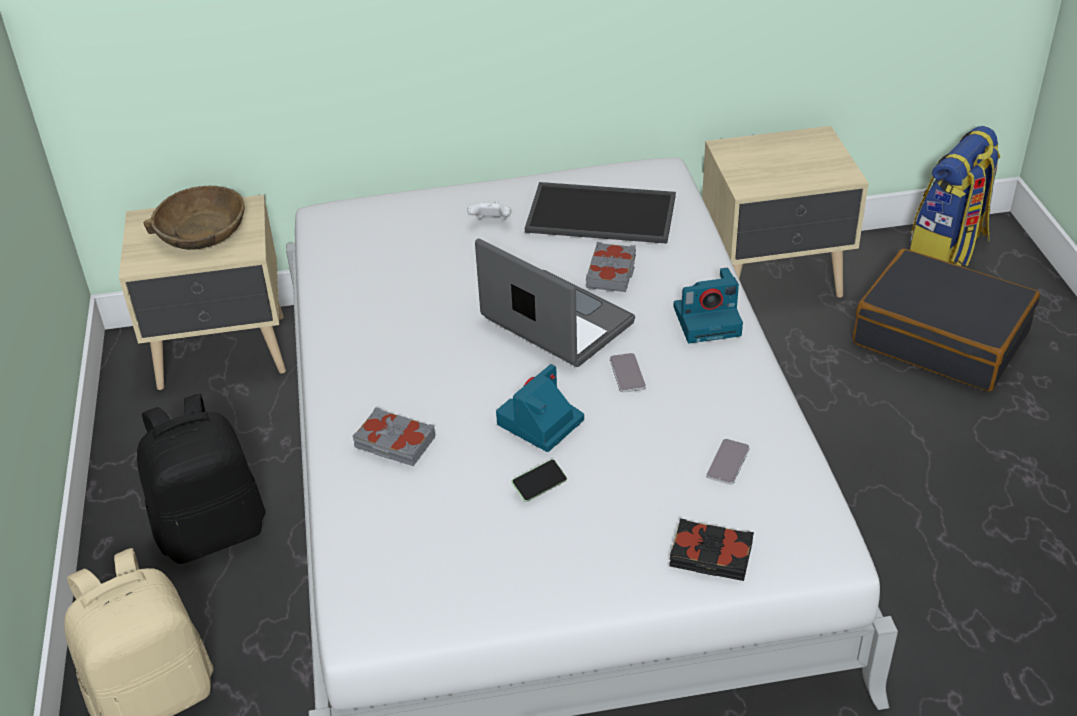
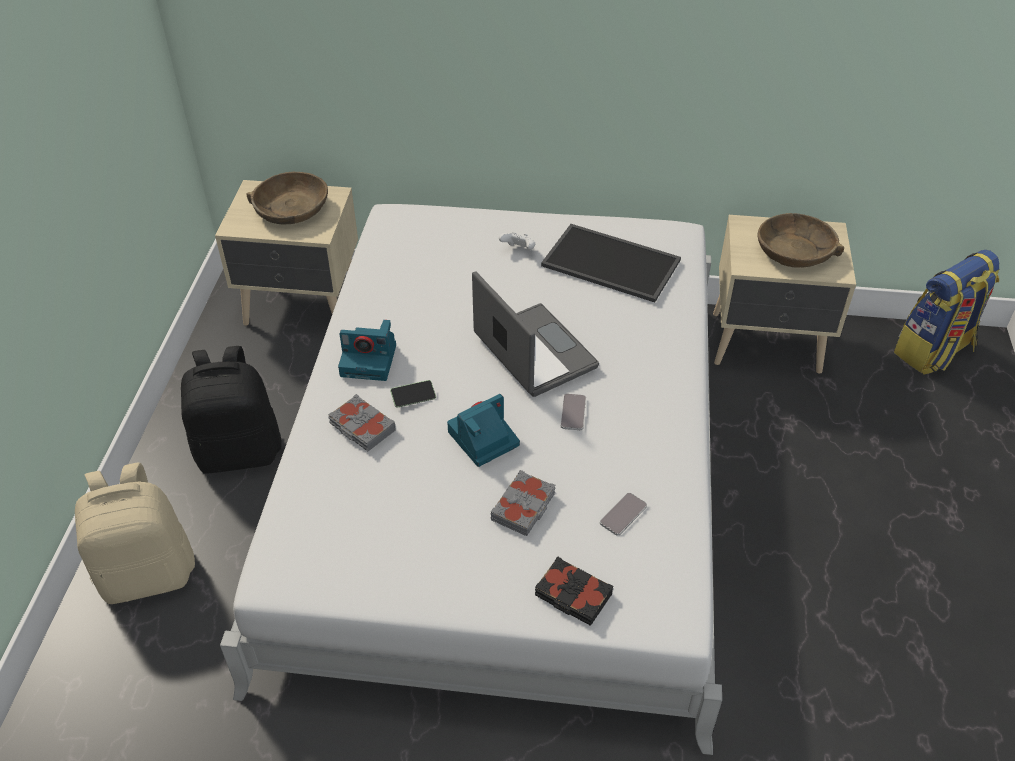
camera: 15 degrees right, 5 degrees up
phone [511,459,567,502] -> phone moved to [390,380,436,408]
grey book [586,242,636,292] -> grey book moved to [491,470,555,536]
camera [673,268,743,343] -> camera moved to [338,320,396,381]
black suitcase [853,249,1040,391] -> none
none -> brown bowl [757,213,844,268]

